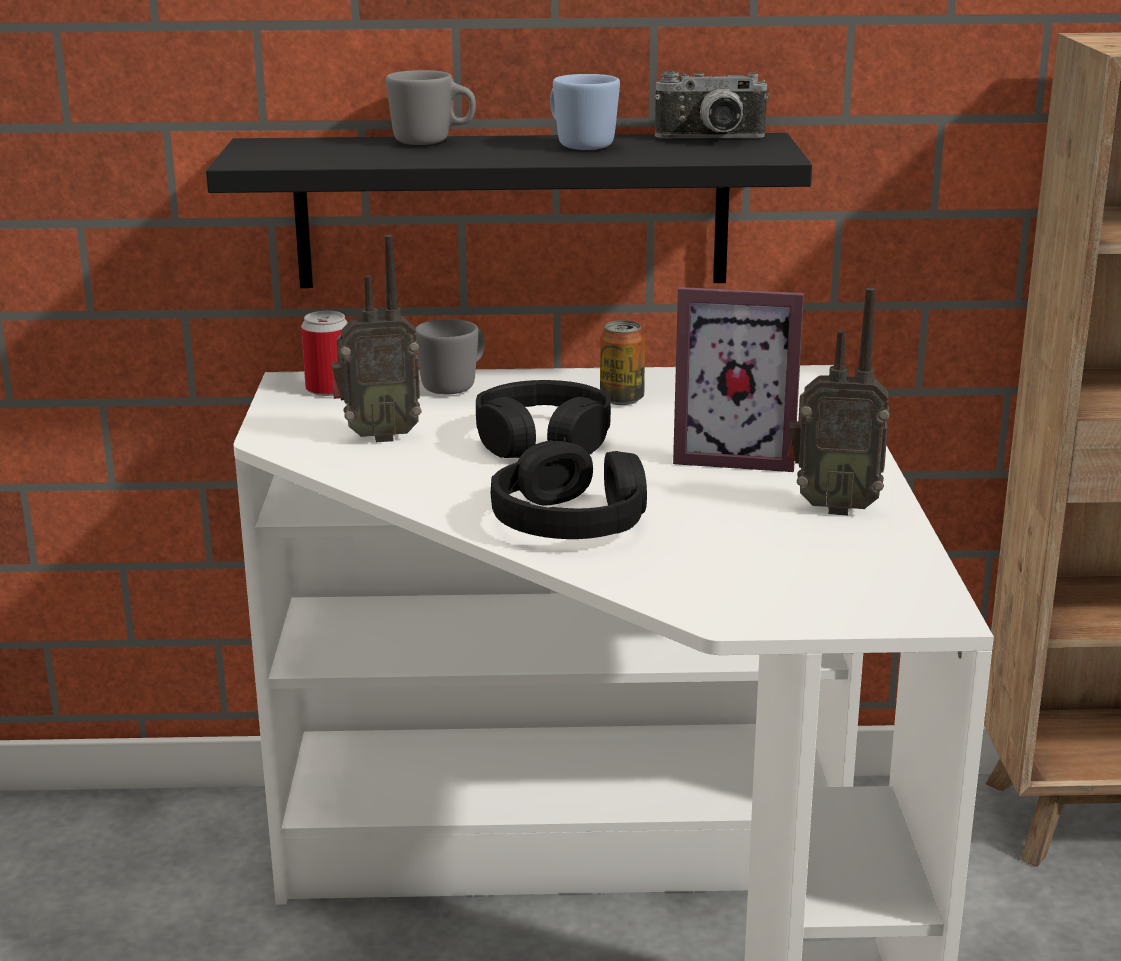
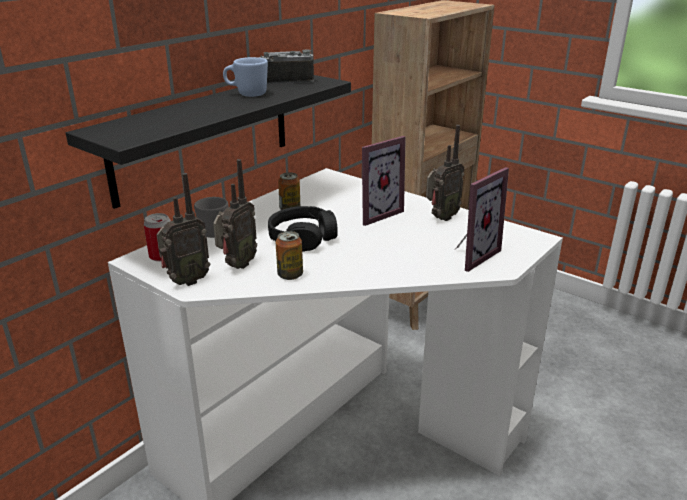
camera: 50 degrees left, 5 degrees up
grey mug [386,70,476,145] -> none
black headphones [491,440,647,539] -> none
camera [655,71,770,138] -> camera turned 135 degrees counterclockwise [260,49,314,84]
none -> radio [156,173,210,286]
none -> can [276,231,303,280]
none -> picture frame [456,167,509,272]

